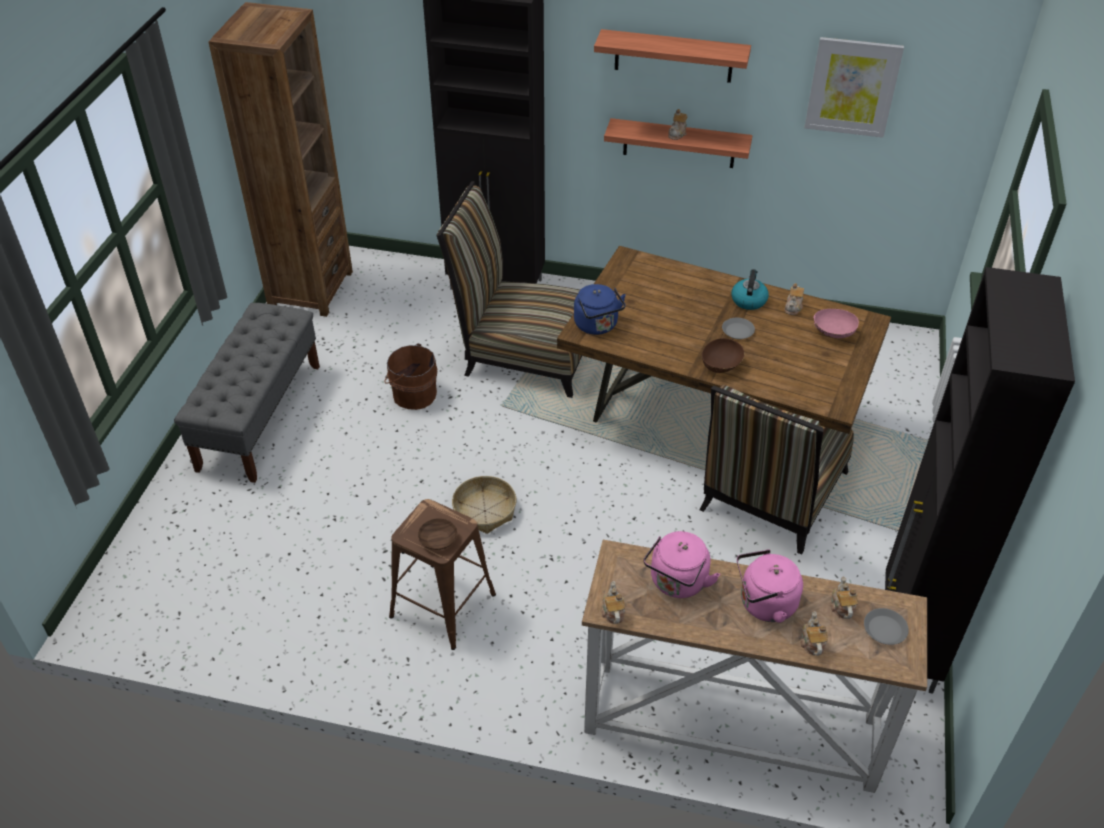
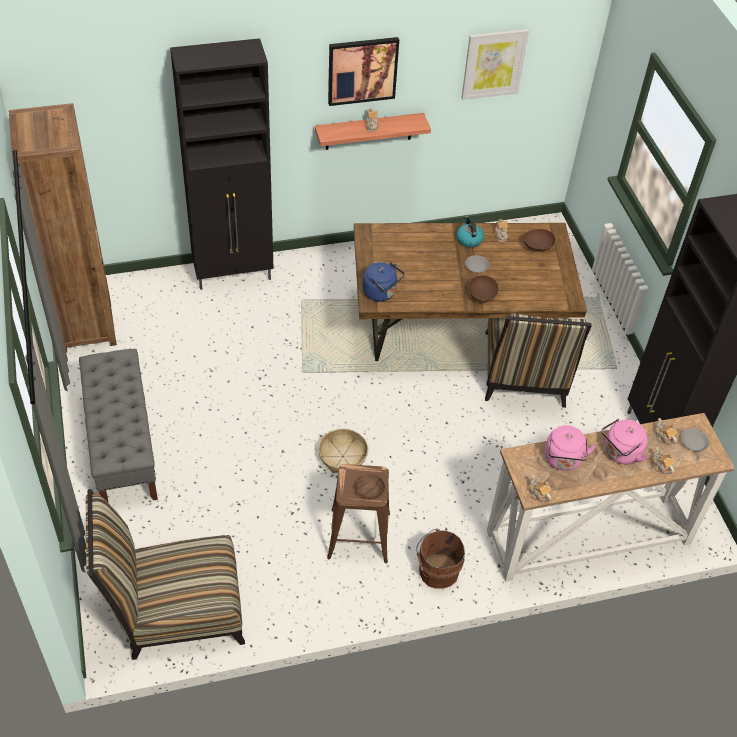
camera: 30 degrees left, 5 degrees up
brown bucket [384,343,437,410] -> brown bucket moved to [416,529,465,589]
chair [437,181,582,398] -> chair moved to [86,489,245,660]
shelf [594,29,751,83] -> picture [328,37,399,106]
pink bowl [813,309,859,338] -> brown bowl [523,229,556,251]

